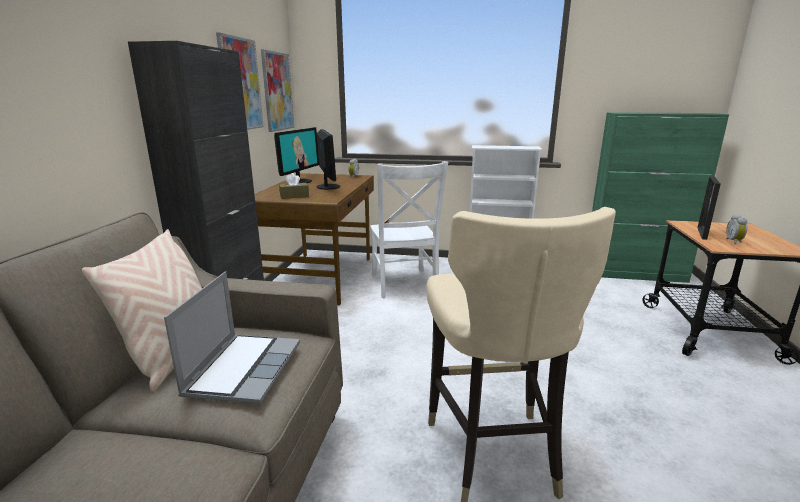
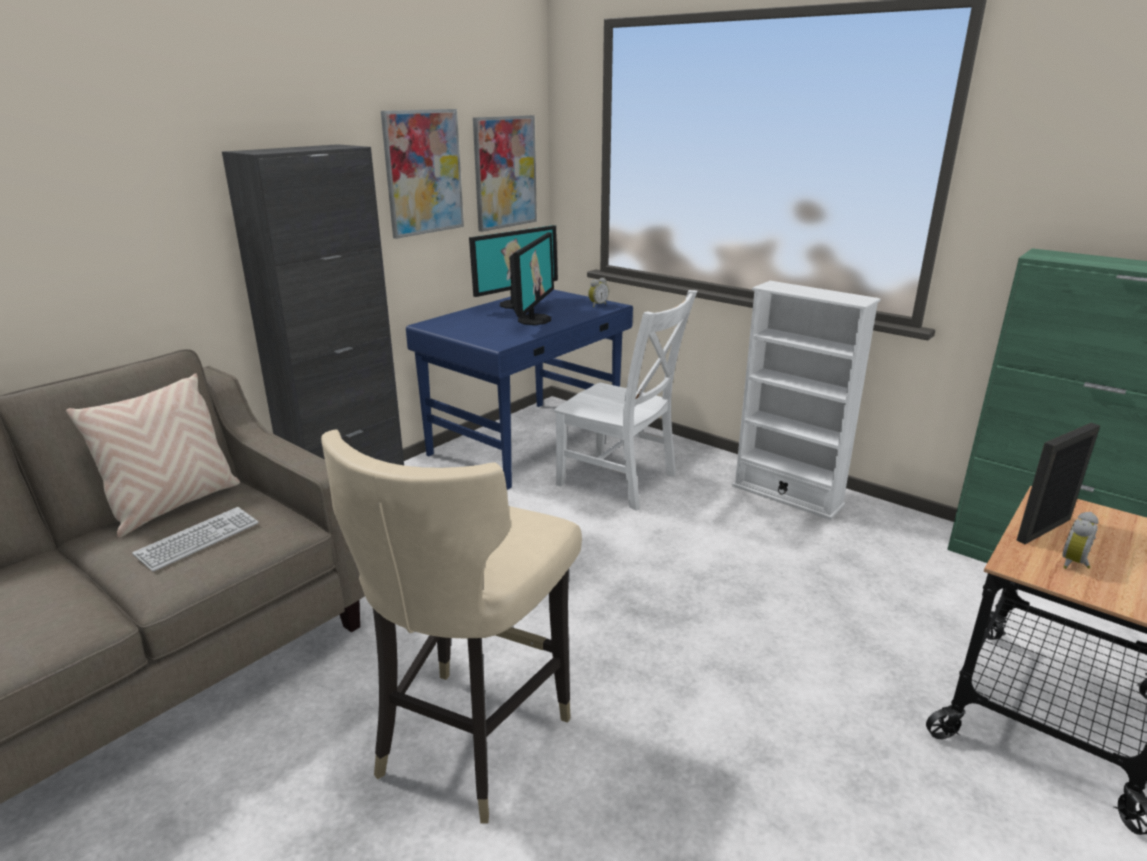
camera: 30 degrees right, 5 degrees up
laptop [164,272,300,404] -> keyboard [132,507,259,571]
brown desk [254,173,374,305] -> blue desk [406,290,633,490]
brown tissue box [279,173,309,199] -> none
white chair [370,161,448,298] -> white chair turned 75 degrees counterclockwise [554,290,697,511]

